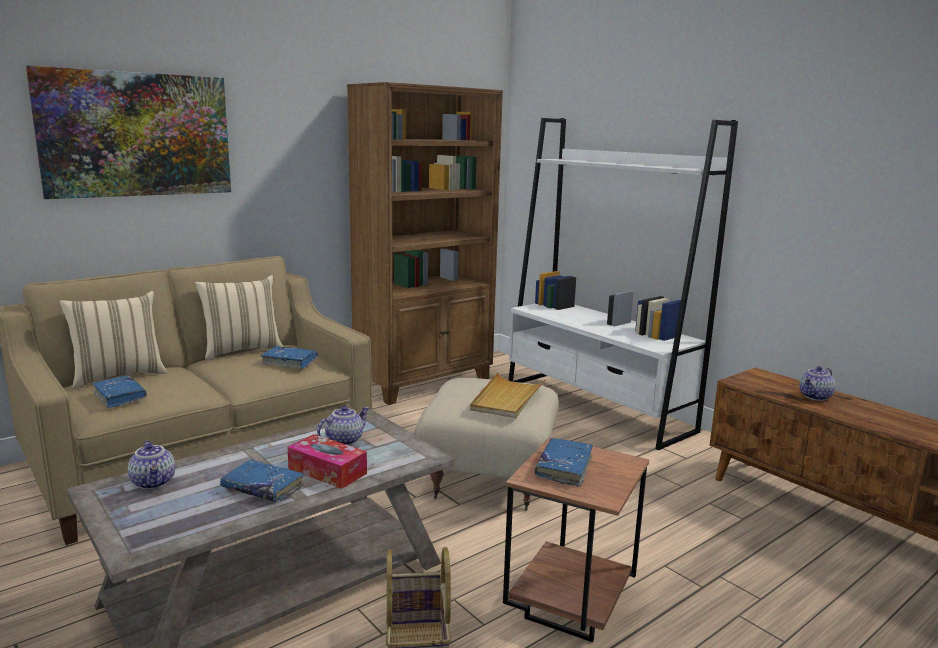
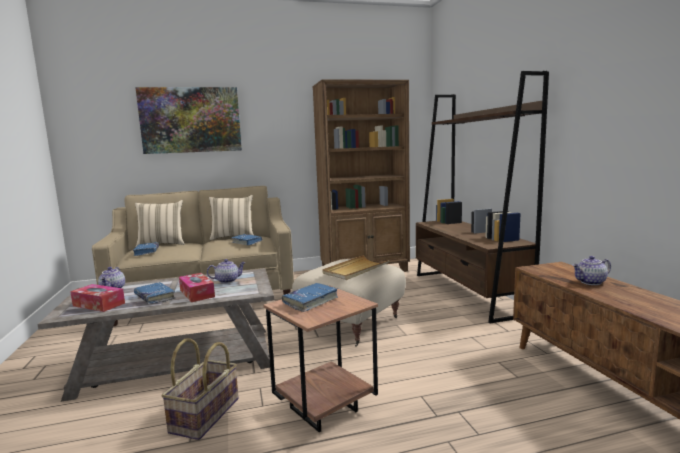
camera: 25 degrees right, 5 degrees down
white bookcase [508,118,738,450] -> brown bookcase [416,71,549,323]
none -> tissue box [70,284,125,312]

